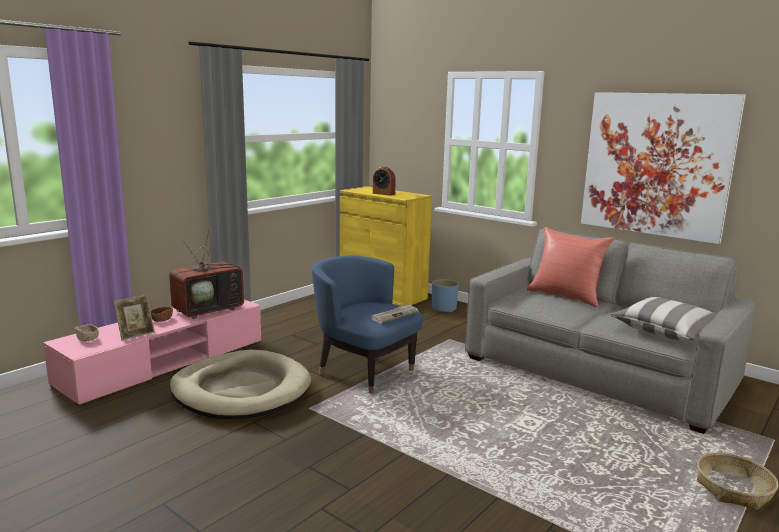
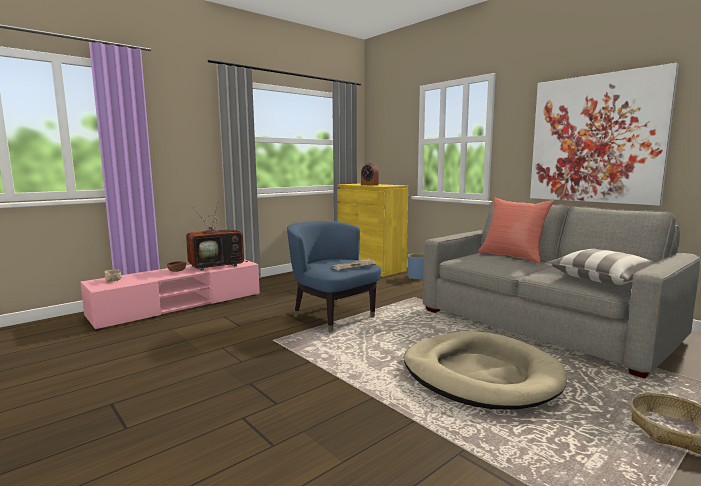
camera: 10 degrees right, 5 degrees down
picture frame [113,295,155,340] -> none
beige dog bed [169,350,311,419] -> beige dog bed moved to [404,331,567,410]

